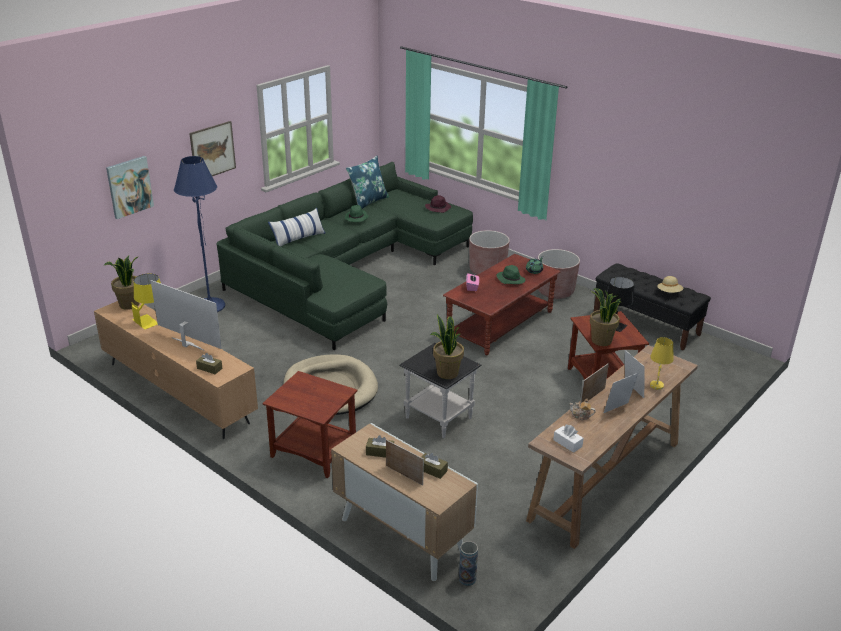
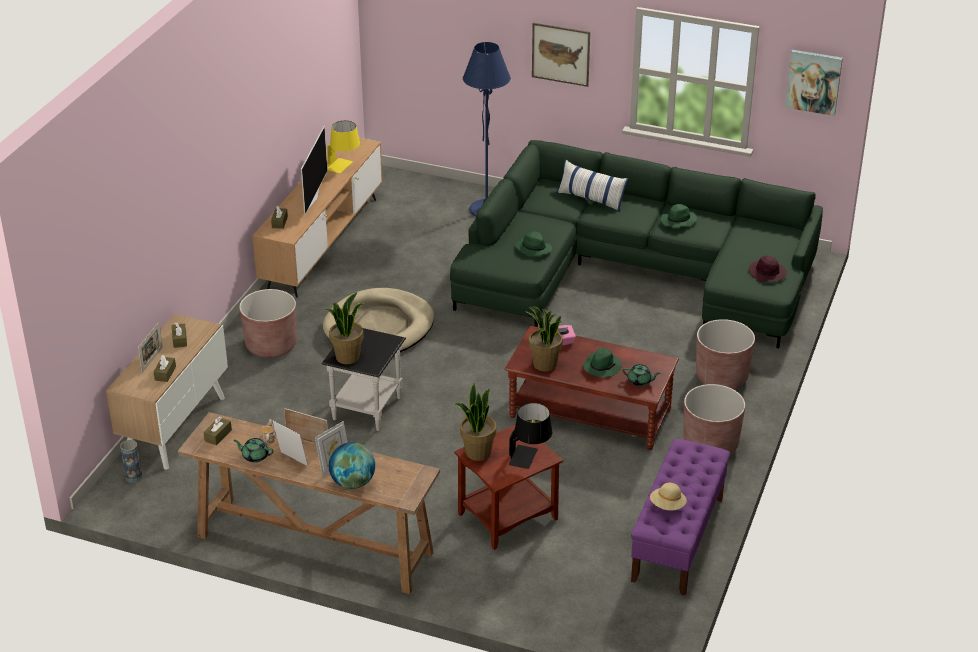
camera: 70 degrees right, 5 degrees up
potted plant [104,256,139,310] -> potted plant moved to [525,306,563,372]
picture [106,156,154,219] -> picture moved to [785,50,843,116]
brown side table [262,371,358,478] -> brown planter [239,289,297,358]
blue pillow [346,156,389,209] -> none
white tissue box [553,425,584,453] -> brown tissue box [203,416,232,445]
black bench [593,263,711,351] -> purple bench [631,439,730,596]
yellow table lamp [650,337,674,390] -> globe [329,442,375,489]
none -> green teapot [233,438,273,463]
none -> green hat [515,232,552,257]

